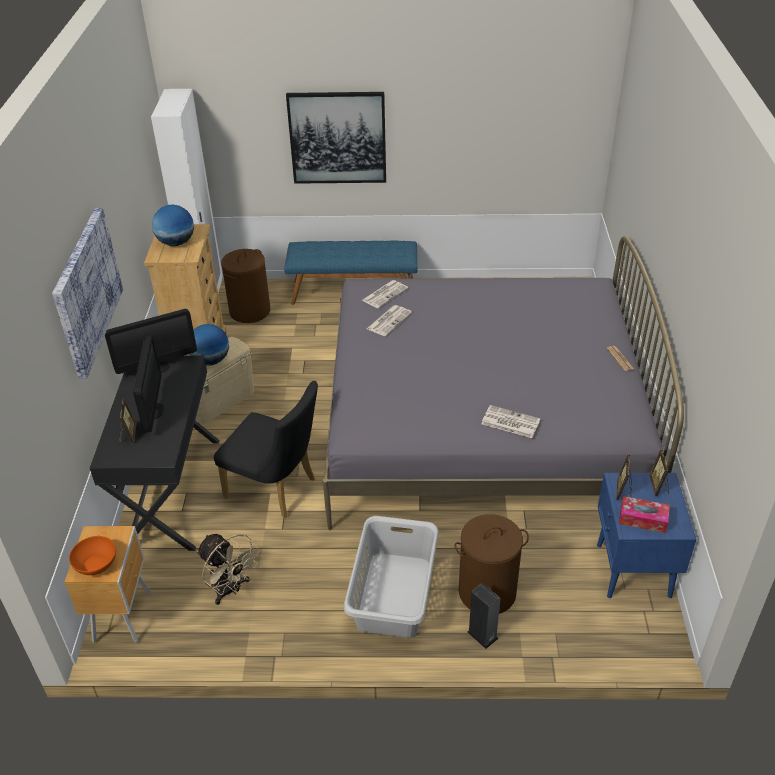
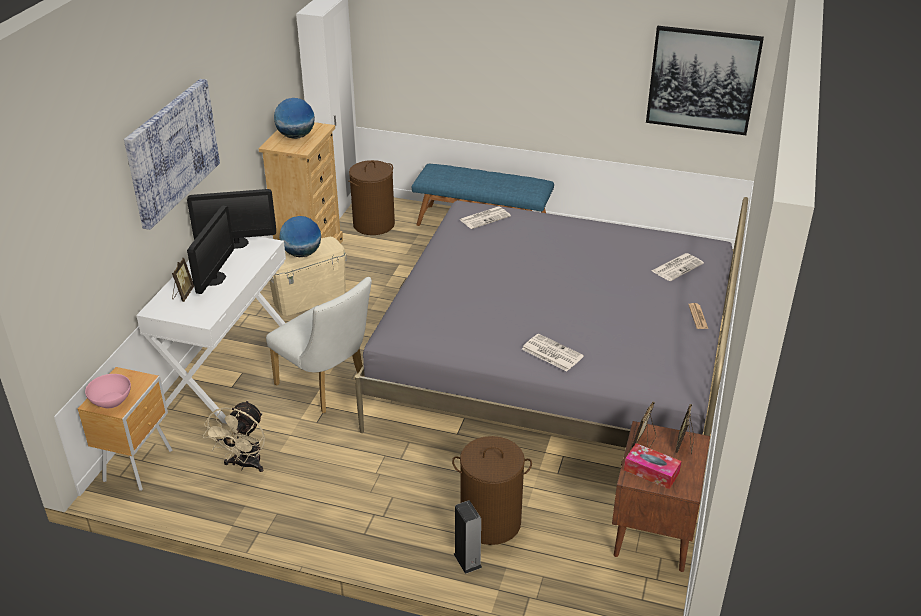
camera: 15 degrees right, 5 degrees down
orange bowl [69,536,116,575] -> pink bowl [85,374,131,408]
black desk [90,356,220,551] -> white desk [136,236,286,424]
beige fan [196,534,260,605] -> beige fan turned 45 degrees clockwise [203,400,265,472]
black chair [214,381,318,518] -> white chair [266,277,372,413]
picture [286,92,386,184] -> picture moved to [646,26,764,135]
grey laundry basket [344,516,439,638] -> none
newspaper [367,305,412,336] -> newspaper moved to [652,253,704,281]
blue nightstand [597,473,697,598] -> brown nightstand [612,421,710,572]

